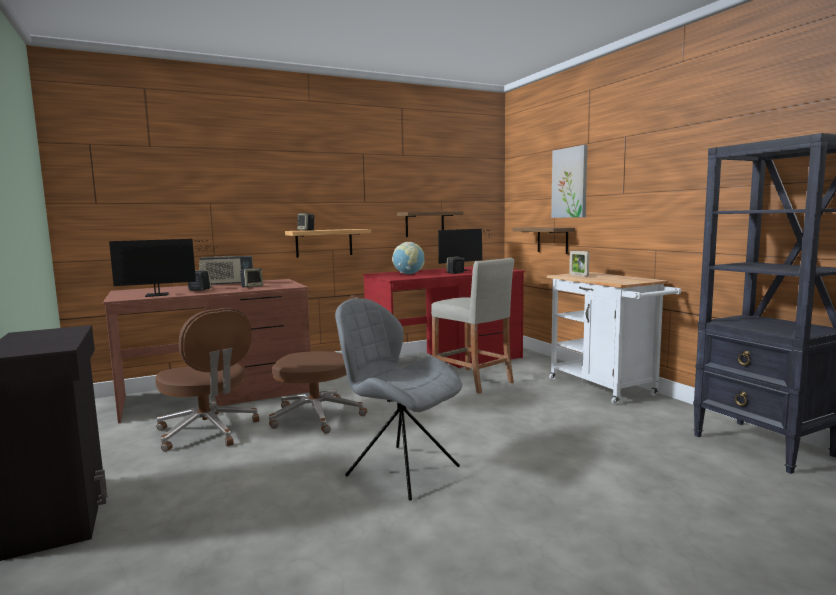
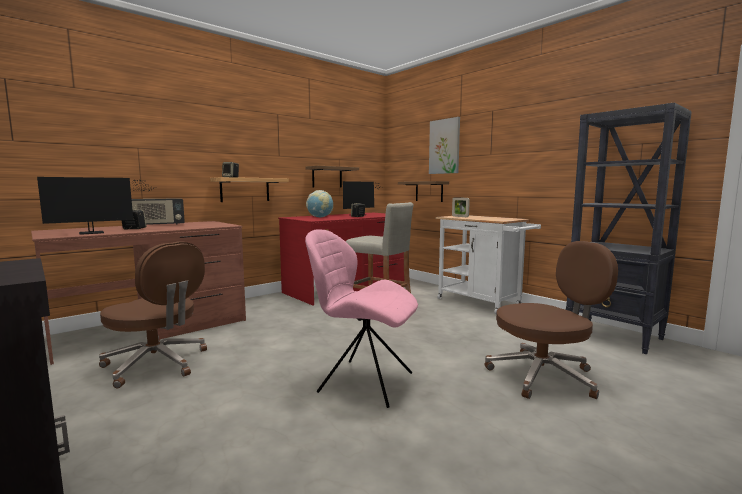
camera: 15 degrees left, 0 degrees up
speaker [240,268,263,288] -> none
brown office chair [269,295,367,434] -> brown office chair moved to [485,241,618,399]
grey chair [335,299,462,501] -> pink chair [305,229,418,408]

